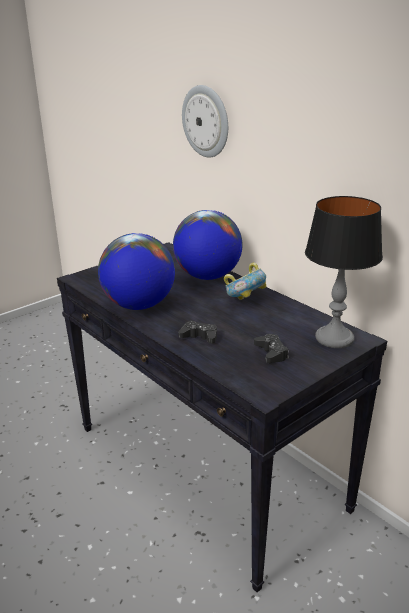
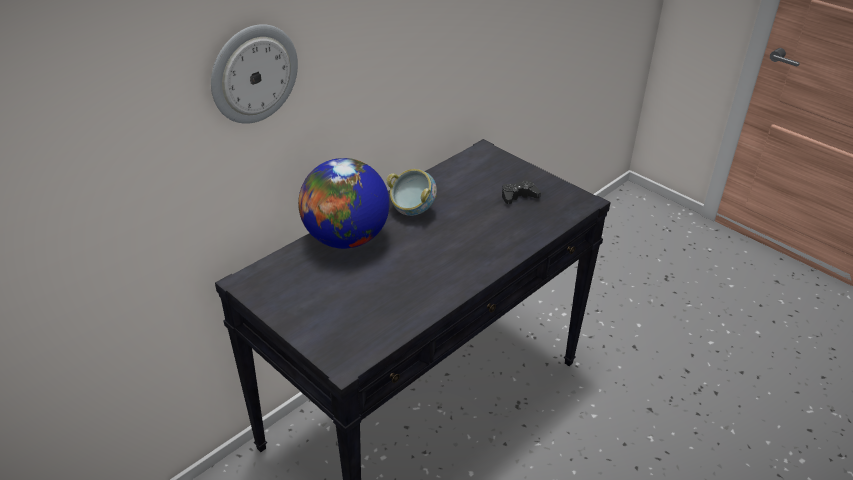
camera: 95 degrees left, 10 degrees up
globe [98,233,175,310] -> none
black game controller [178,321,217,344] -> none
table lamp [305,196,383,348] -> none

